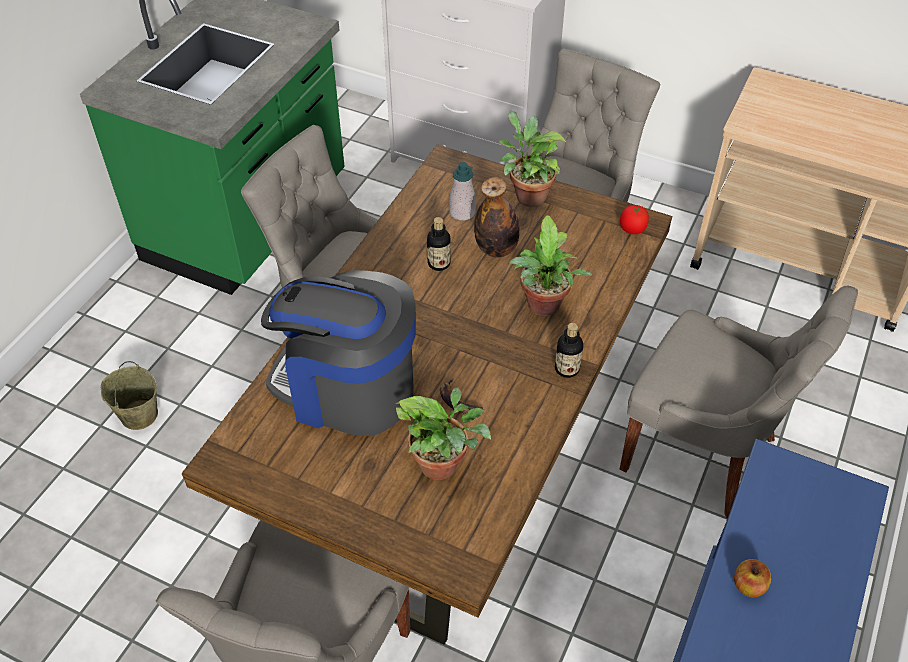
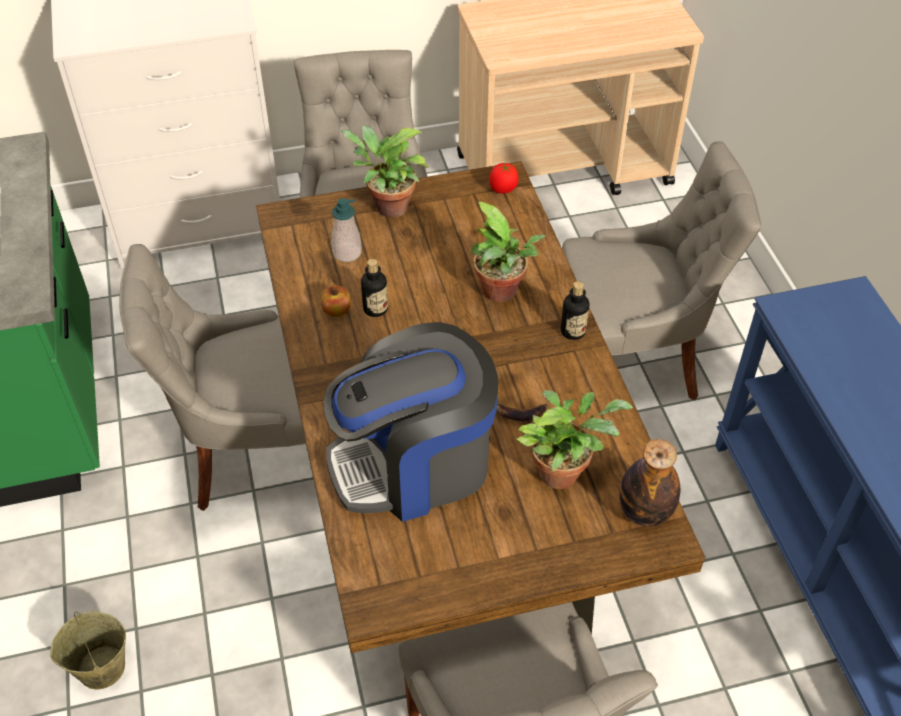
camera: 40 degrees left, 0 degrees up
bottle [474,177,520,257] -> bottle moved to [619,439,680,527]
apple [734,559,771,597] -> apple moved to [321,285,351,317]

